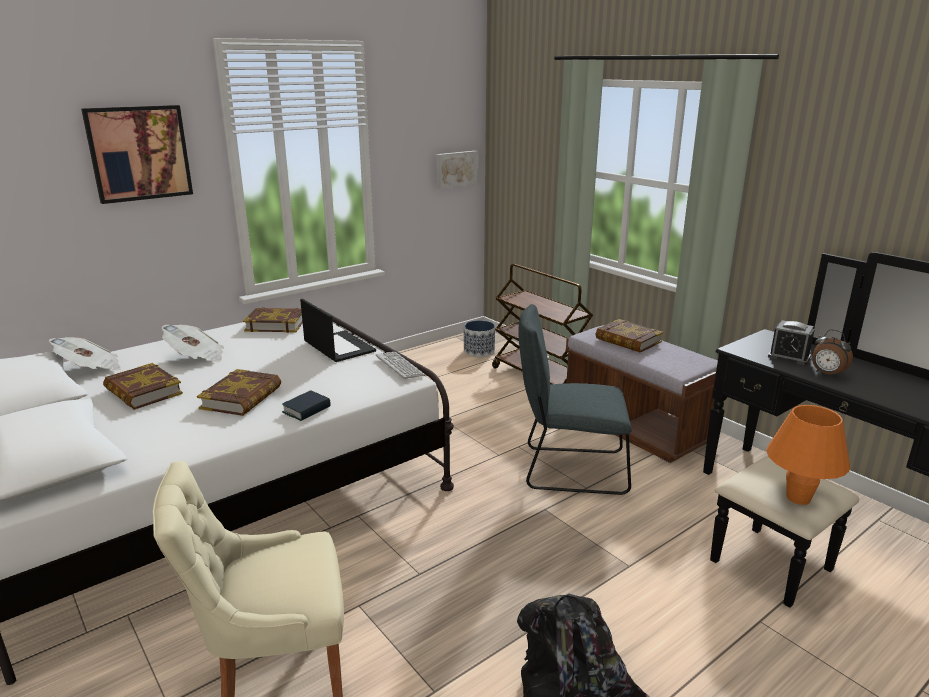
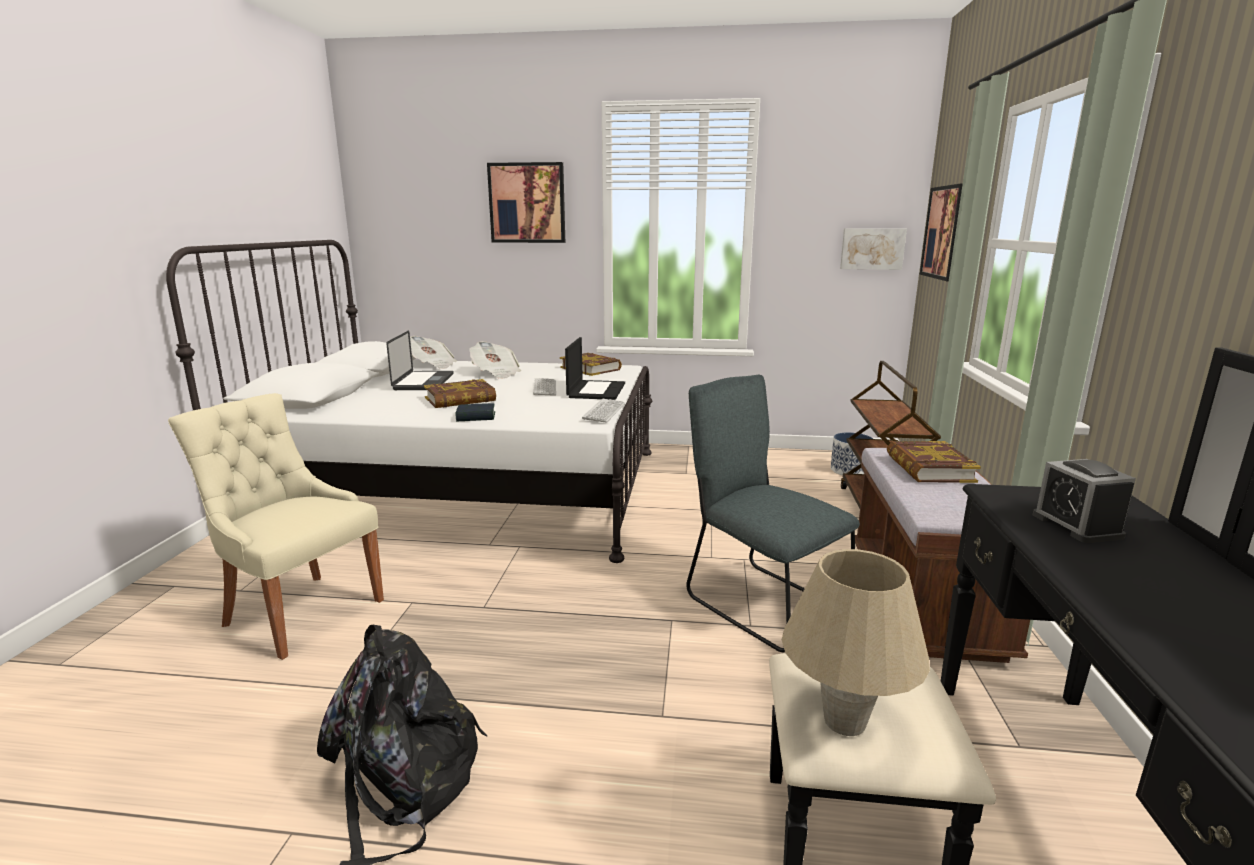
camera: 45 degrees right, 5 degrees down
book [103,363,183,410] -> laptop [386,330,454,390]
orange table lamp [766,405,850,505] -> beige table lamp [782,549,930,736]
alarm clock [812,329,853,377] -> none
none -> keyboard [533,378,556,396]
none -> picture [920,183,963,281]

